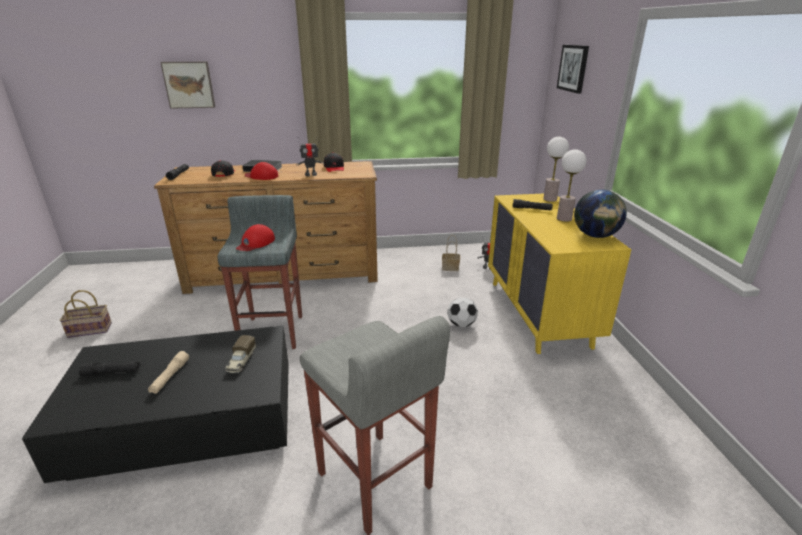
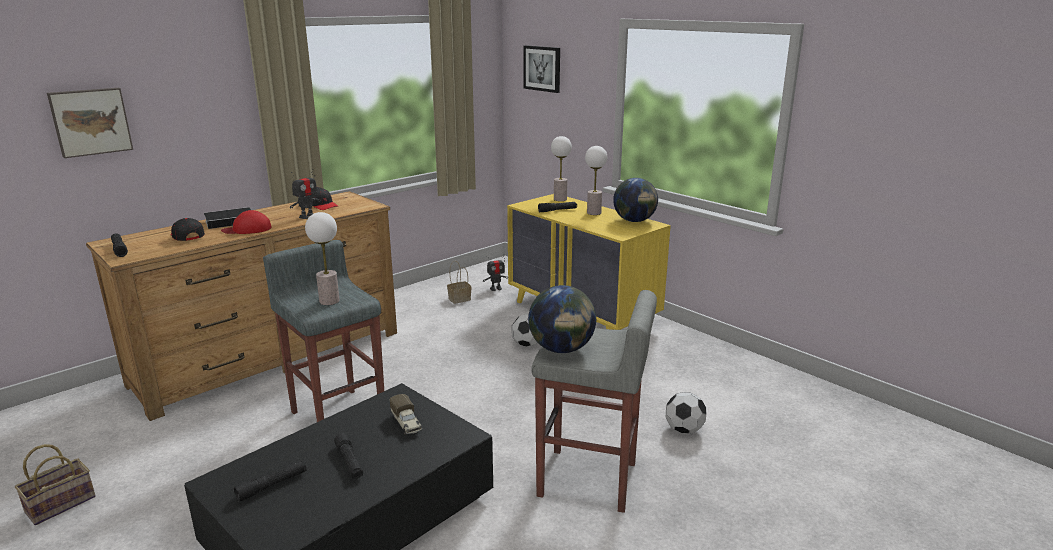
camera: 35 degrees left, 5 degrees down
beige flashlight [148,351,189,393] -> black flashlight [334,433,363,479]
red cap [236,224,275,251] -> table lamp [305,212,340,305]
none -> globe [528,285,596,353]
none -> football [666,392,706,434]

